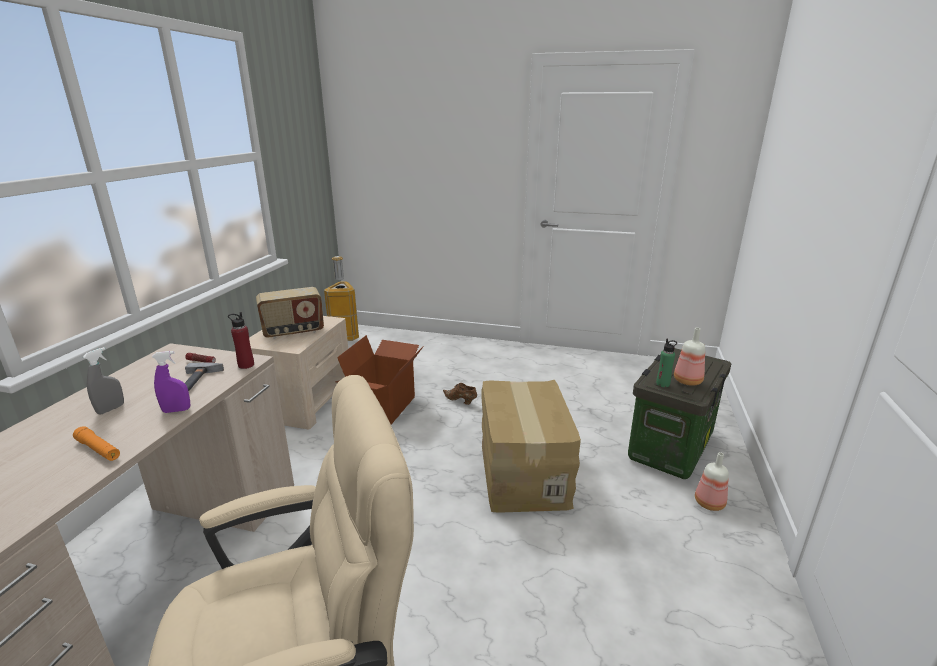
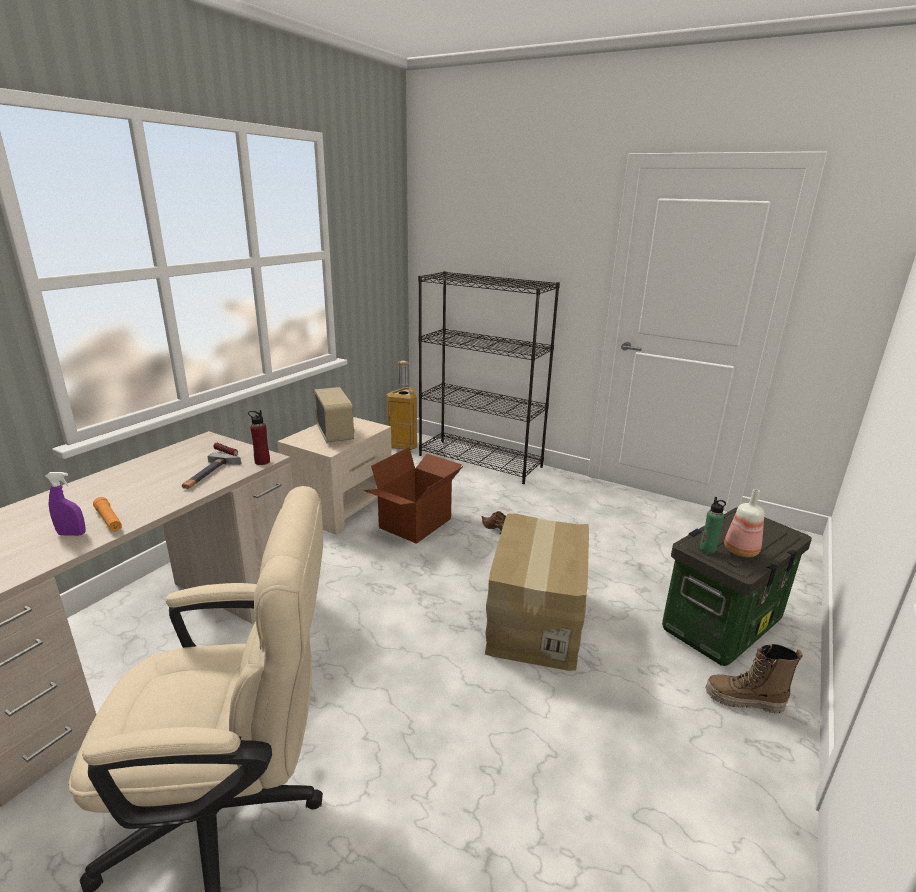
camera: 15 degrees right, 0 degrees up
grey spray bottle [83,347,124,415] -> none
purple spray bottle [152,351,190,413] -> purple spray bottle moved to [45,472,86,536]
radio [256,287,324,339] -> radio turned 105 degrees counterclockwise [314,387,355,443]
bottle [695,452,729,511] -> boot [705,644,803,713]
none -> black bookcase [418,271,560,484]

